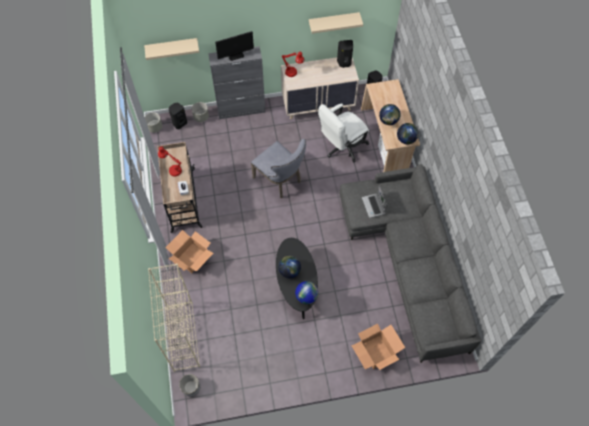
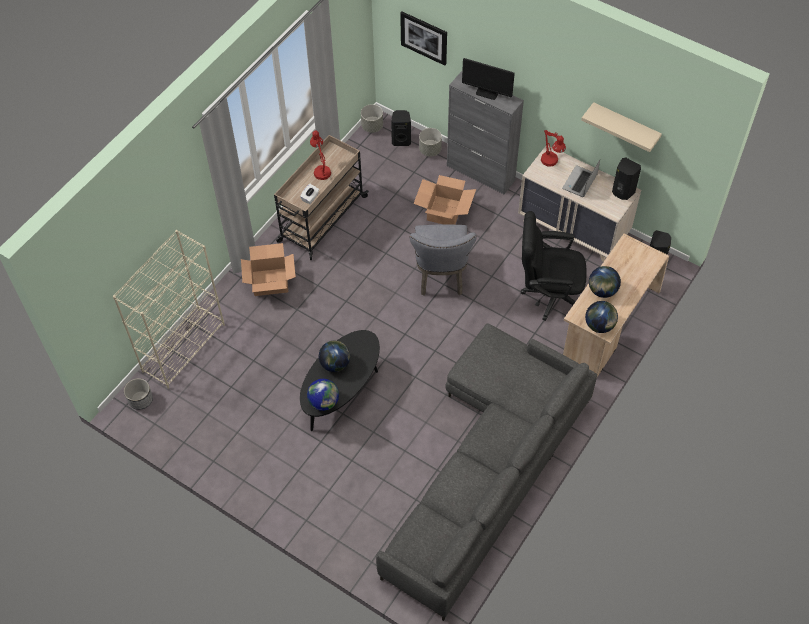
camera: 45 degrees right, 5 degrees down
beige shelf [144,38,199,60] -> picture [400,11,447,66]
white office chair [318,103,369,163] -> black office chair [521,211,587,321]
cardboard box [351,323,405,370] -> cardboard box moved to [413,175,476,225]
laptop [362,185,388,218] -> laptop moved to [562,160,600,197]

